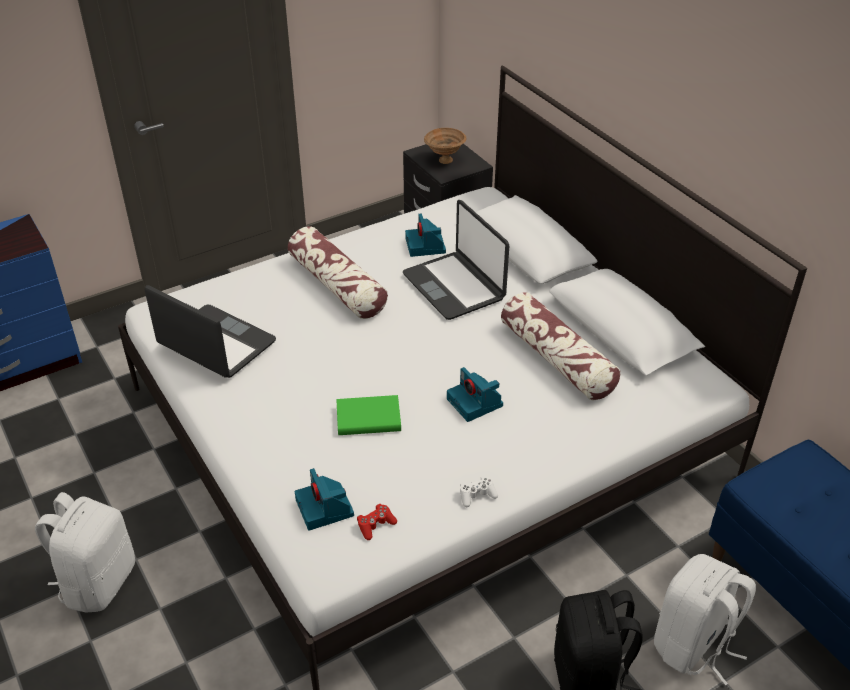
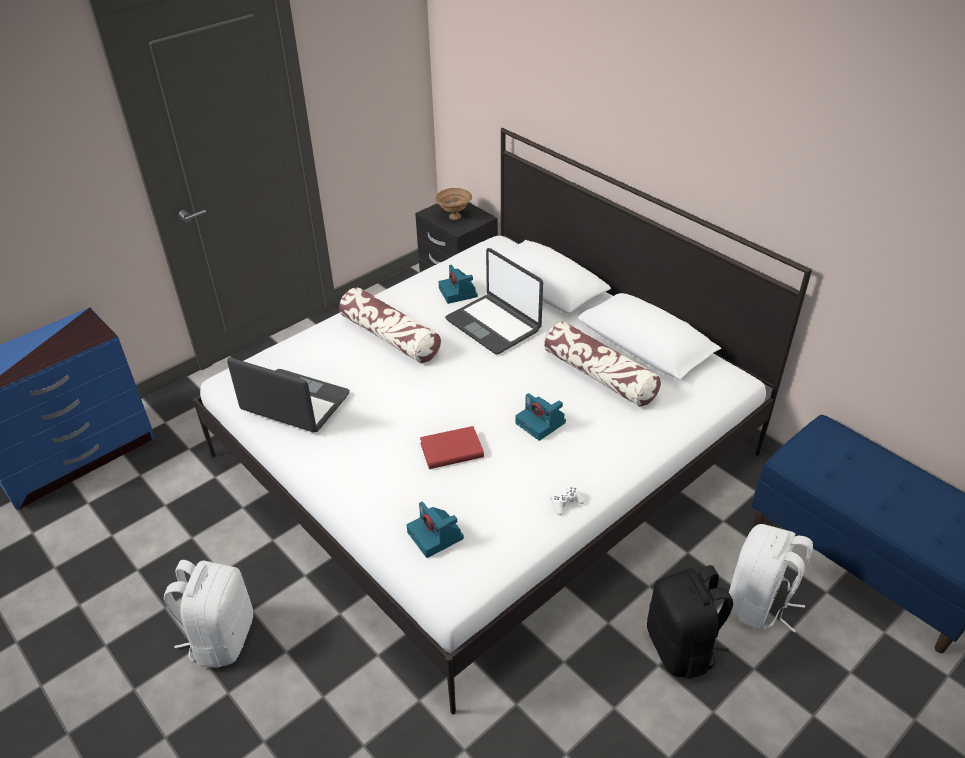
camera: 10 degrees left, 0 degrees up
green book [337,395,401,435] -> red book [420,426,484,469]
red game controller [357,504,397,540] -> none

